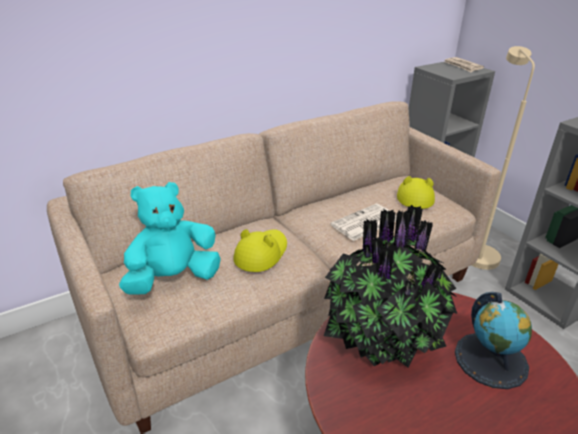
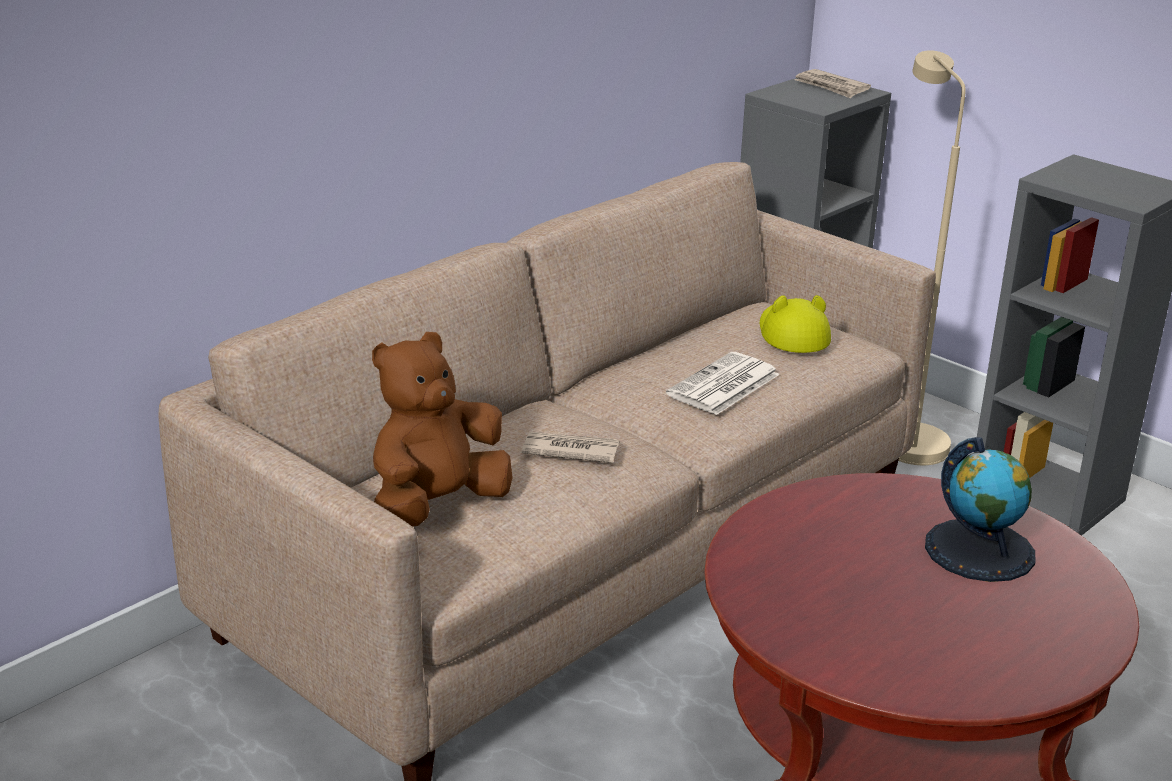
camera: 15 degrees left, 5 degrees down
turquoise plush toy [119,182,221,295] -> brown plush toy [372,332,513,527]
yellow hat [233,229,287,272] -> newspaper [522,431,620,463]
potted plant [324,205,457,368] -> none

